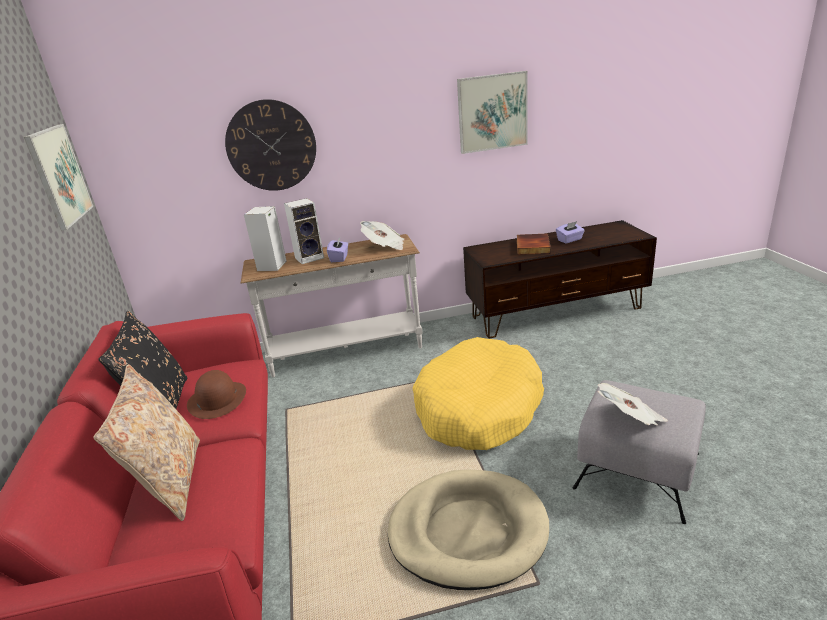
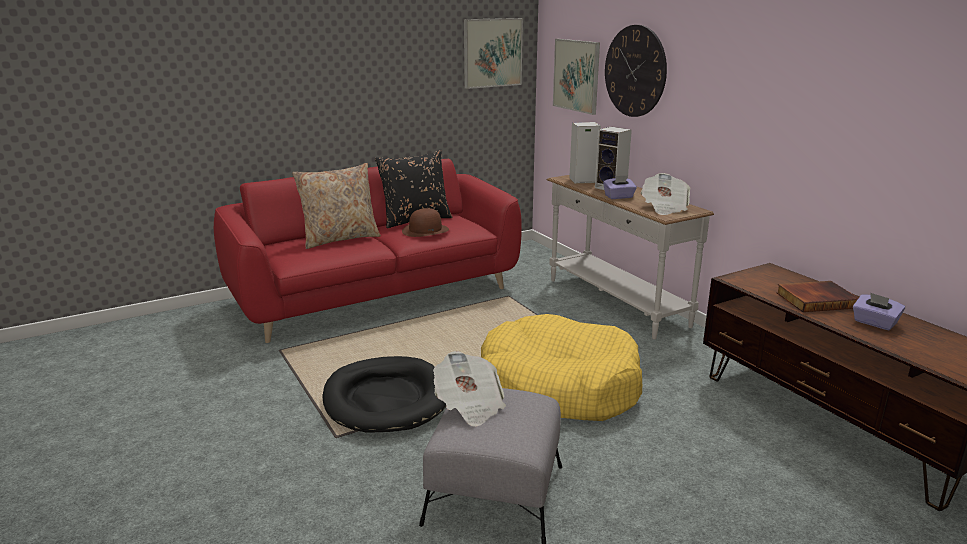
camera: 70 degrees right, 5 degrees down
beige dog bed [388,469,549,590] -> black dog bed [322,356,446,433]
picture [457,71,528,154] -> picture moved to [553,39,600,115]

